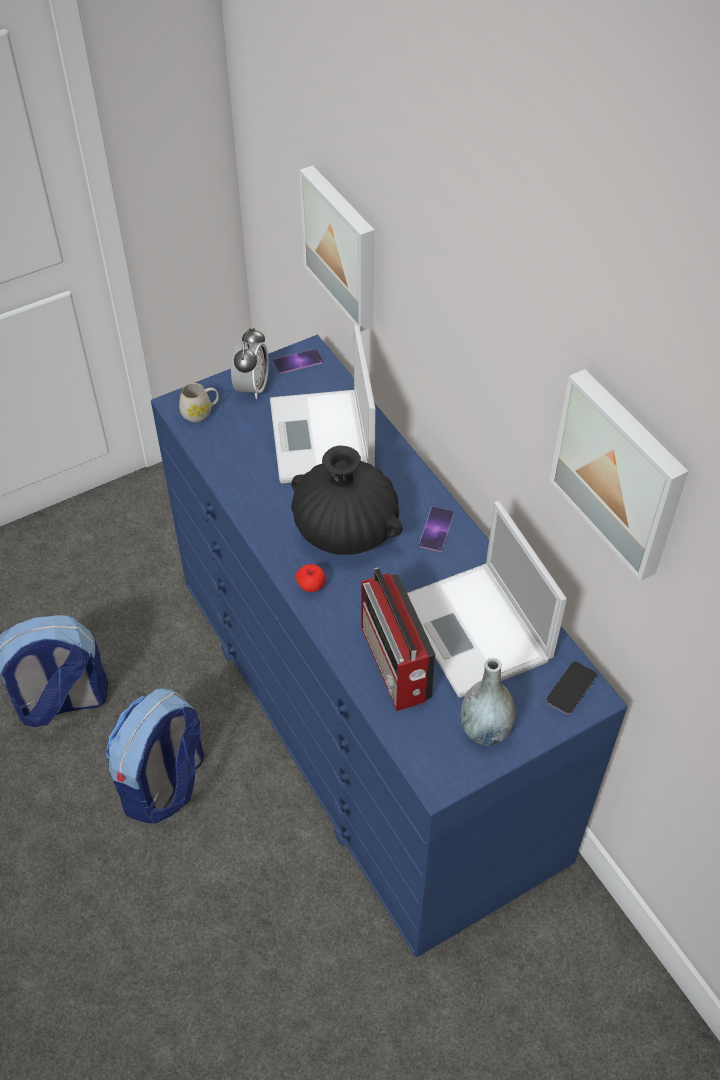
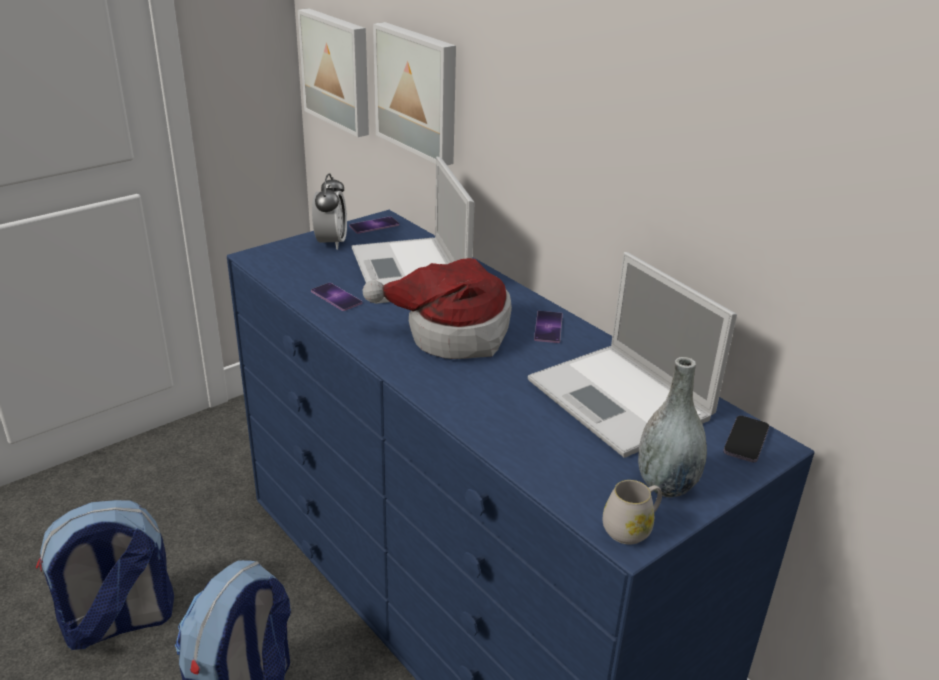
camera: 10 degrees left, 20 degrees down
white mug [179,383,219,422] -> white mug moved to [603,480,662,545]
black vase [291,446,403,555] -> hat [363,258,512,359]
apple [296,564,325,592] -> none
radio [361,568,435,711] -> none
picture [549,369,689,581] -> picture moved to [298,8,369,137]
none -> phone [311,283,362,311]

